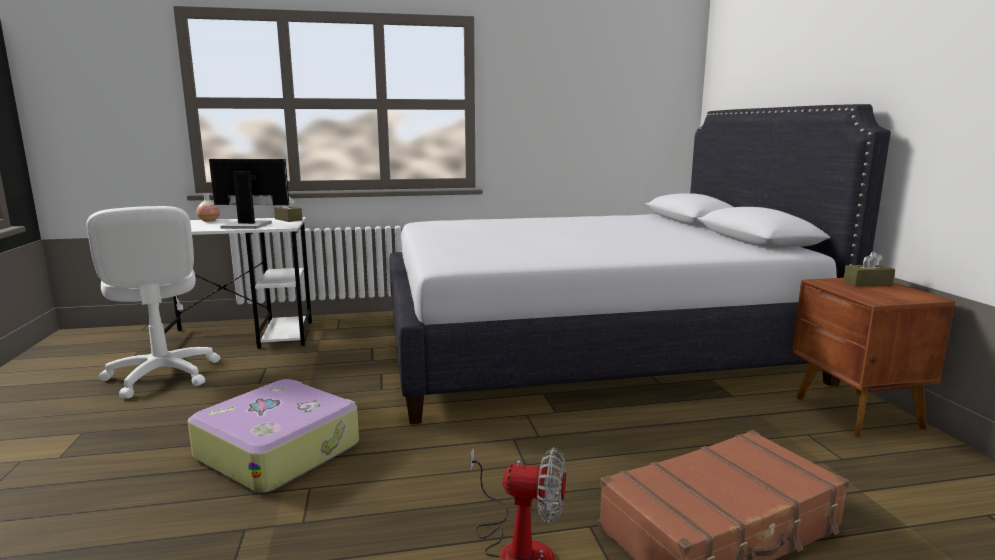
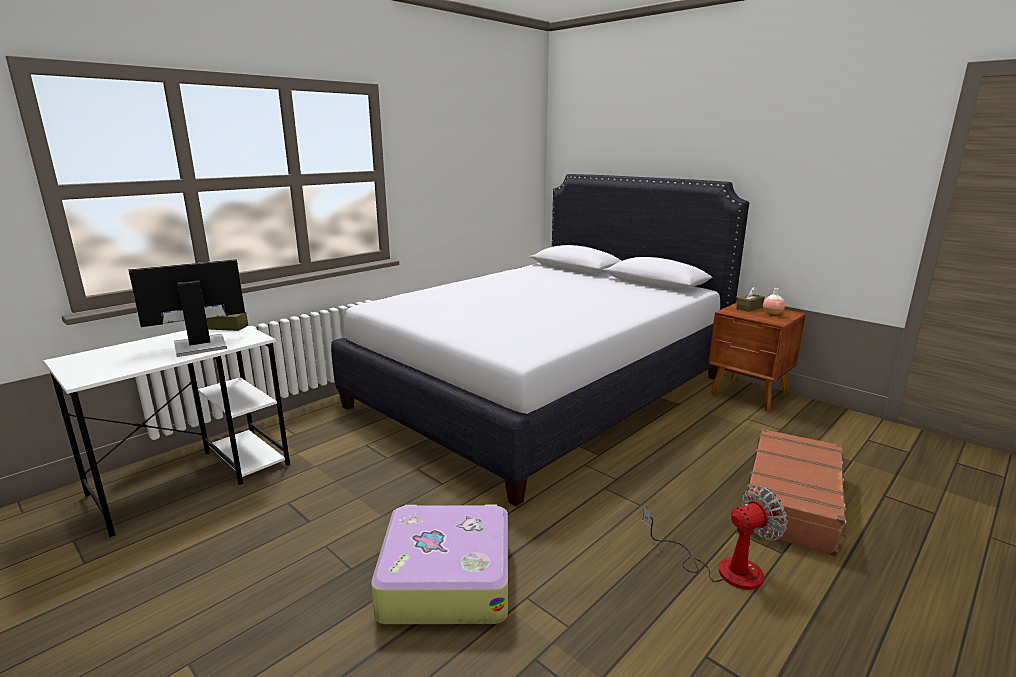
camera: 35 degrees left, 5 degrees up
white office chair [86,206,220,398] -> none
vase [197,194,220,222] -> vase moved to [763,288,785,315]

